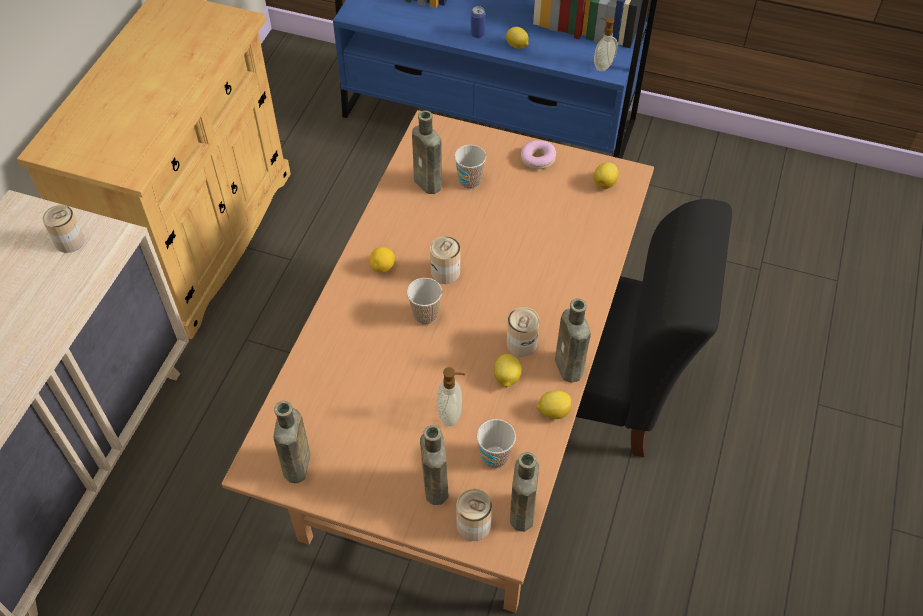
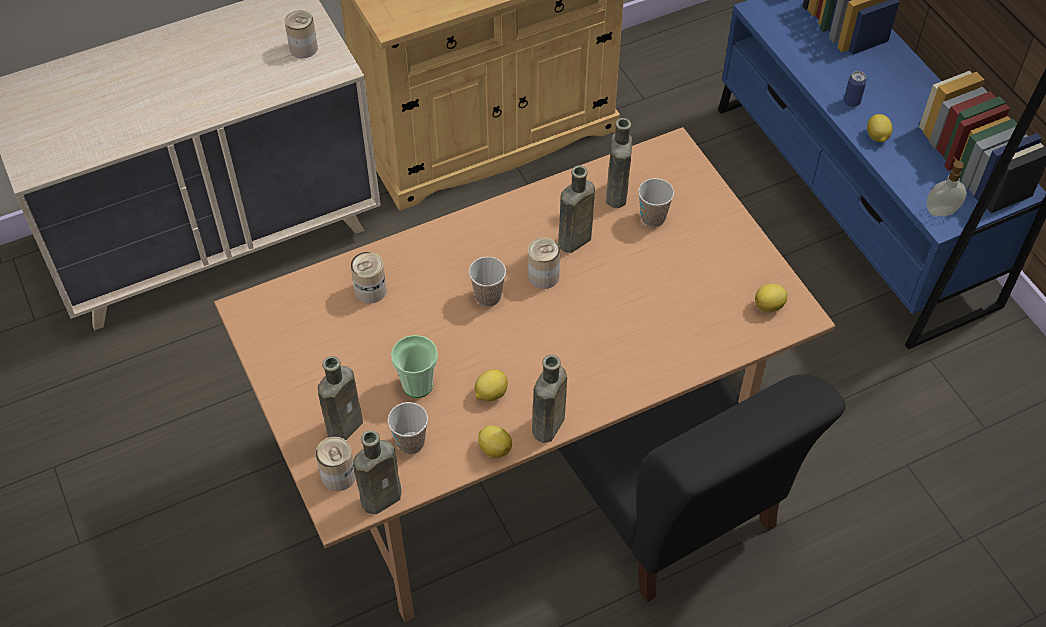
camera: 45 degrees right, 0 degrees up
brown bottle [274,401,310,483] -> brown bottle moved to [559,165,595,253]
lemon [369,247,395,273] -> none
soap dispenser [437,367,465,426] -> cup [391,335,438,398]
can [506,307,540,357] -> can moved to [351,252,387,304]
donut [521,140,556,169] -> none

